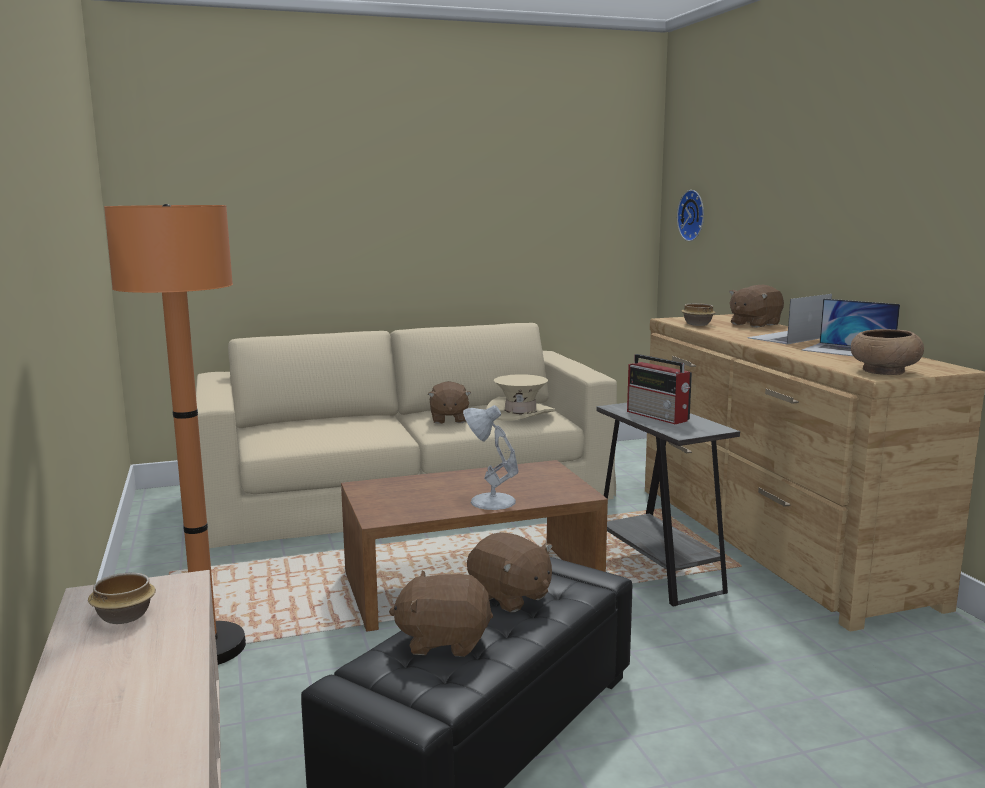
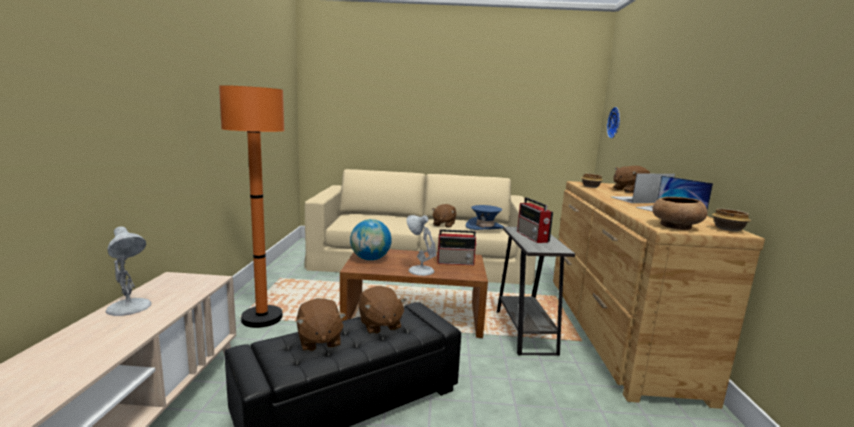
camera: 20 degrees right, 0 degrees up
bowl [88,573,156,624] -> bowl moved to [712,208,751,232]
brown plush toy [389,570,493,657] -> brown plush toy turned 135 degrees counterclockwise [296,298,346,352]
beige hat [487,374,555,421] -> blue hat [466,205,503,230]
none -> white table lamp [106,226,152,316]
none -> globe [350,219,392,260]
none -> radio [437,229,477,265]

